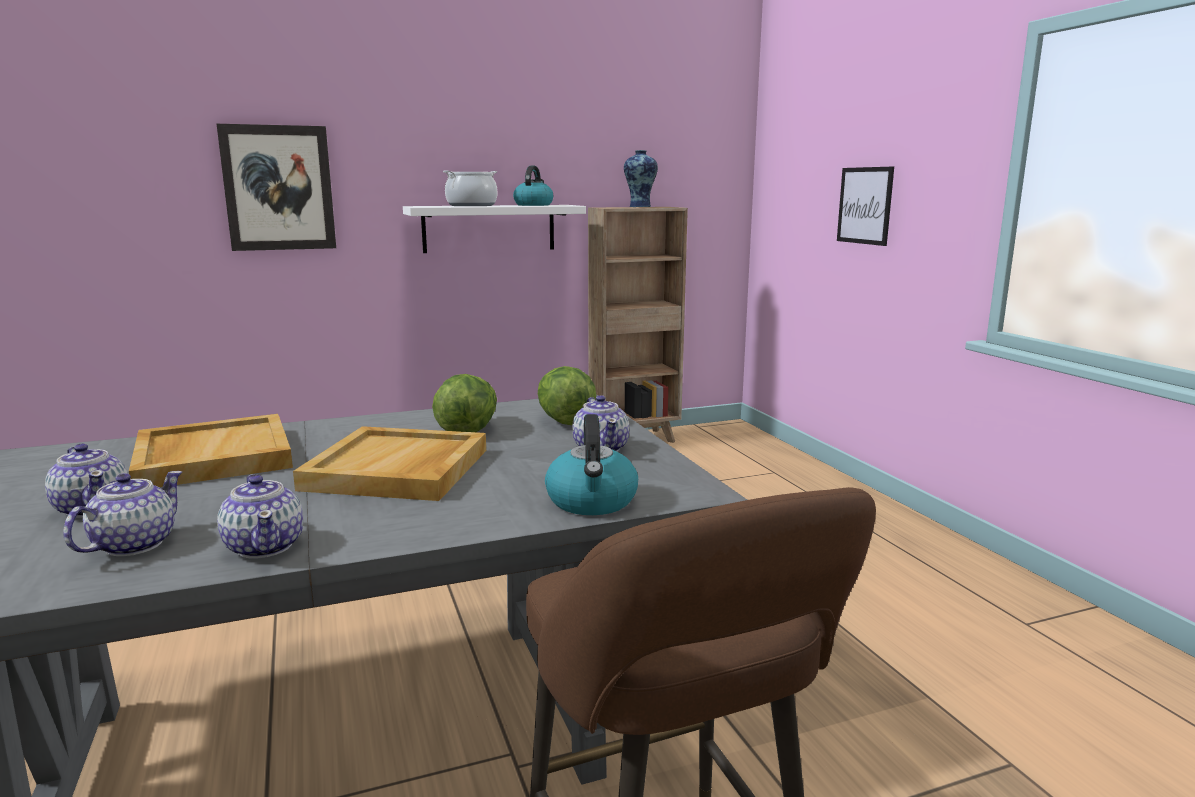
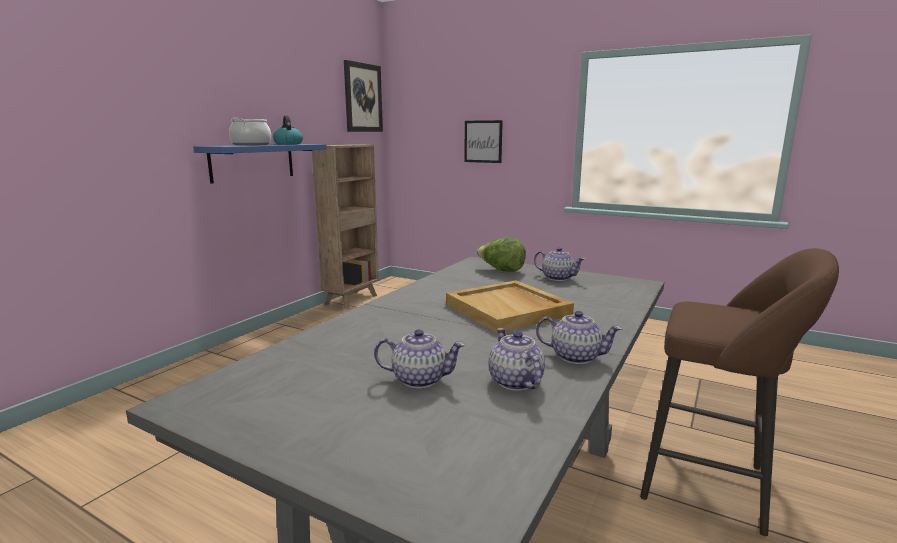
camera: 40 degrees left, 0 degrees up
beige tray [129,414,293,487] -> none
picture [217,124,336,251] -> picture moved to [344,60,383,132]
white shelf [403,205,586,253] -> blue shelf [193,144,327,184]
lettuce [432,374,497,432] -> none
kettle [545,414,638,515] -> none
vase [624,150,658,207] -> none

